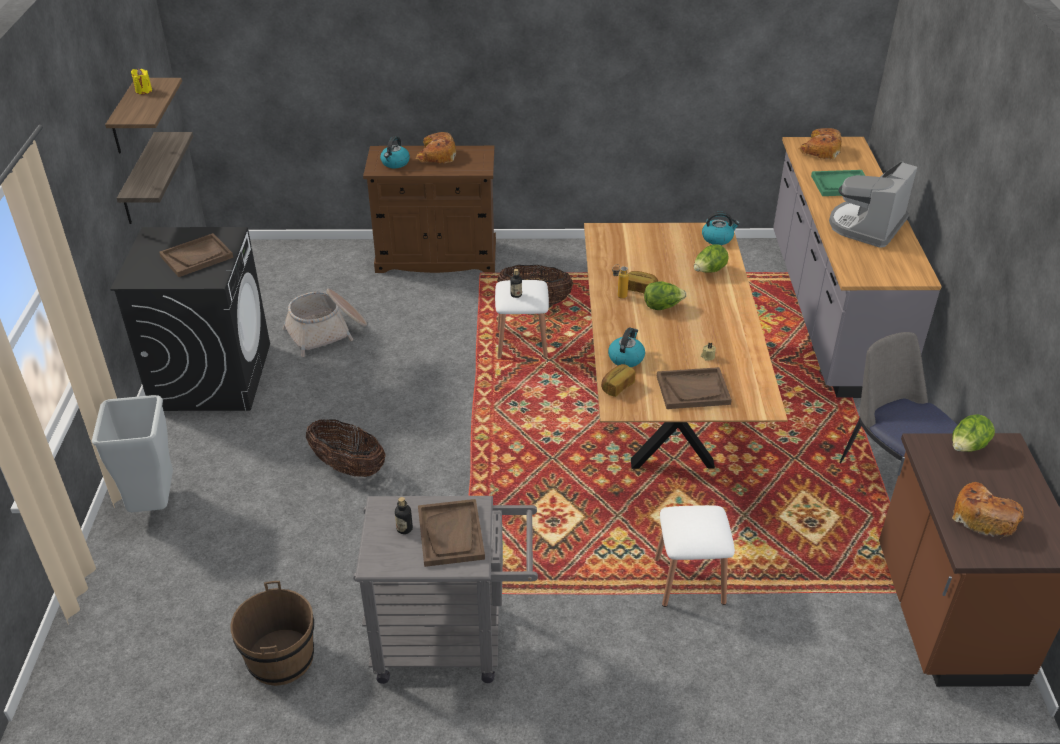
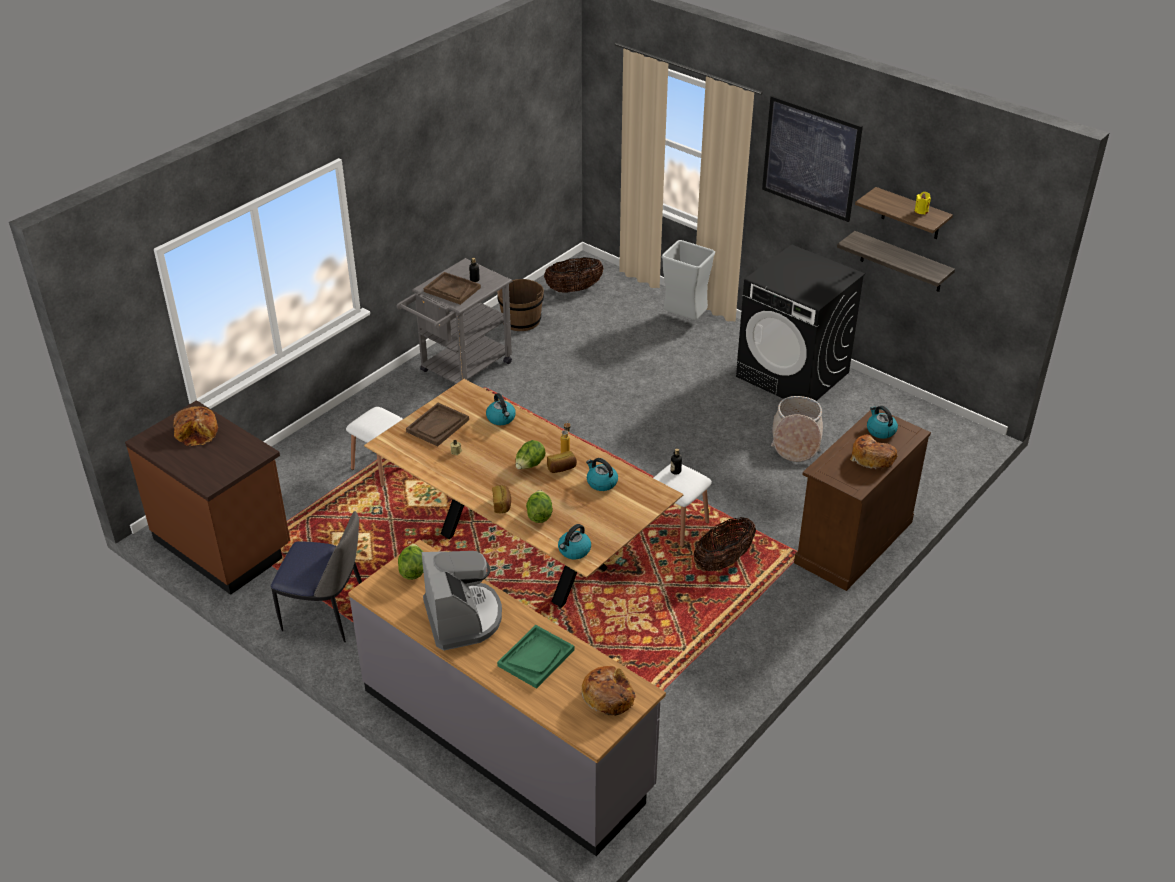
camera: 130 degrees right, 0 degrees up
brown tray [159,233,233,277] -> none
basket [306,419,386,477] -> basket moved to [544,257,604,293]
bread [601,364,635,397] -> bread moved to [492,485,511,514]
lettuce [952,414,995,452] -> lettuce moved to [398,544,423,580]
none -> kettle [586,458,618,491]
none -> picture [762,96,863,222]

